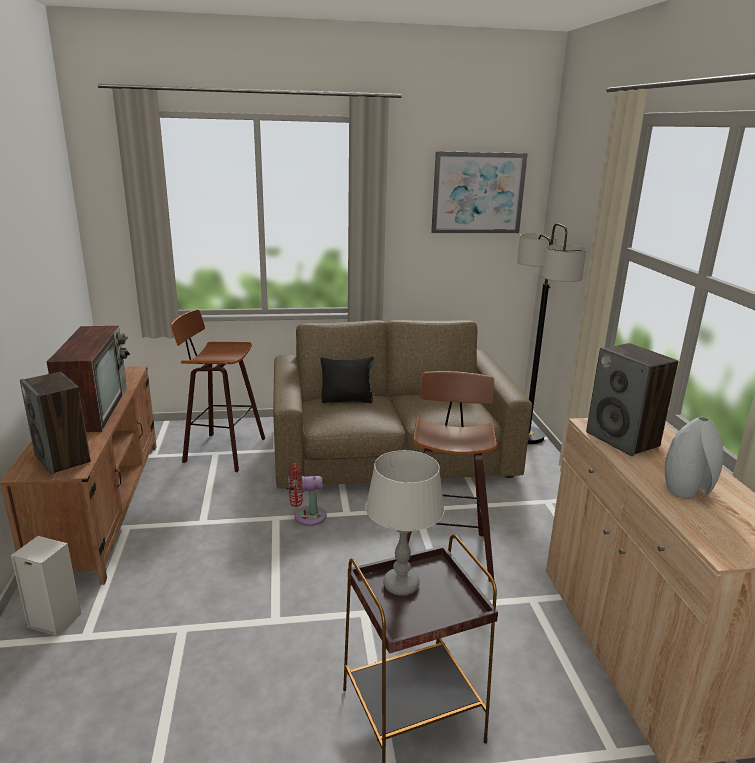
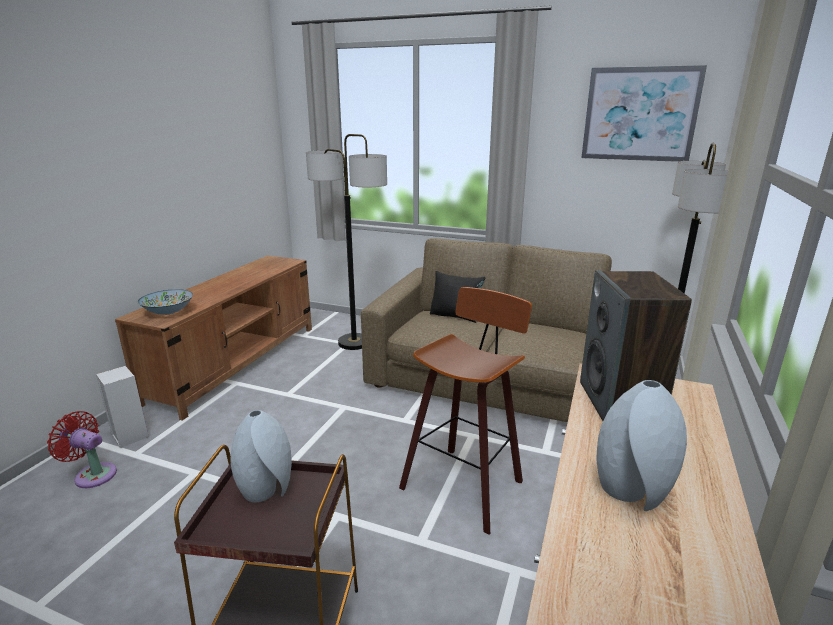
camera: 30 degrees right, 0 degrees up
speaker [20,372,91,475] -> bowl [138,289,193,315]
television [47,326,130,432] -> none
stool [171,310,265,472] -> floor lamp [306,134,387,350]
red fan [288,463,327,526] -> red fan moved to [47,411,117,488]
grey table lamp [365,450,445,596] -> grey vase [230,410,292,502]

